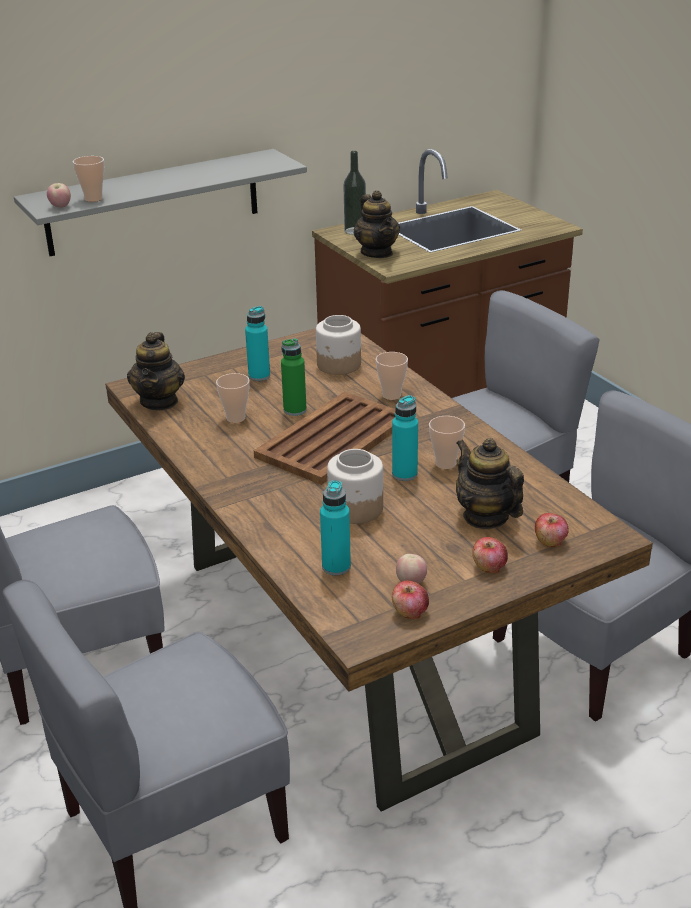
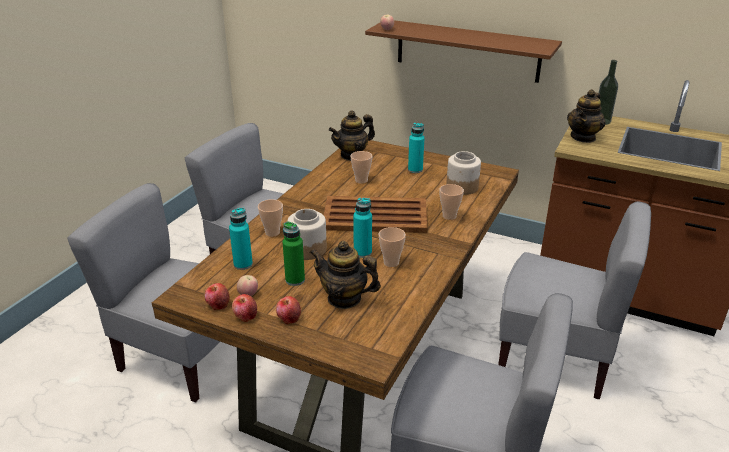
camera: 55 degrees right, 0 degrees up
grey shelf [14,149,307,256] -> brown shelf [365,20,562,83]
cup [73,156,104,202] -> cup moved to [258,199,283,237]
green bottle [281,338,307,416] -> green bottle moved to [283,222,305,286]
teapot [456,438,524,529] -> teapot turned 90 degrees counterclockwise [310,241,381,309]
apple [535,513,569,547] -> apple moved to [232,294,257,322]

